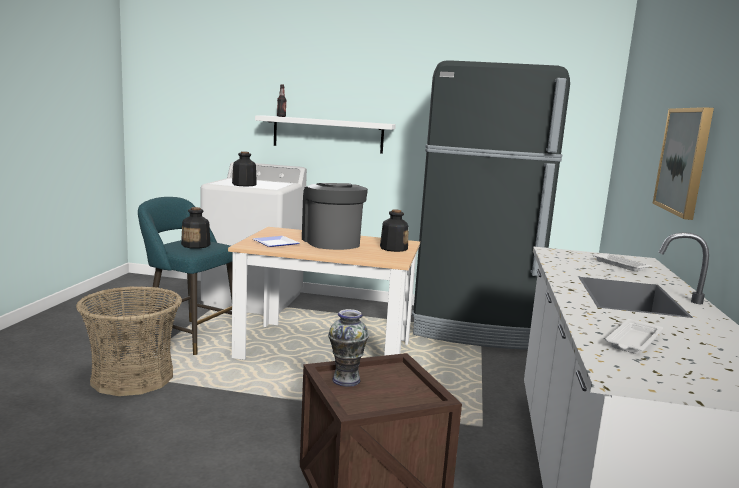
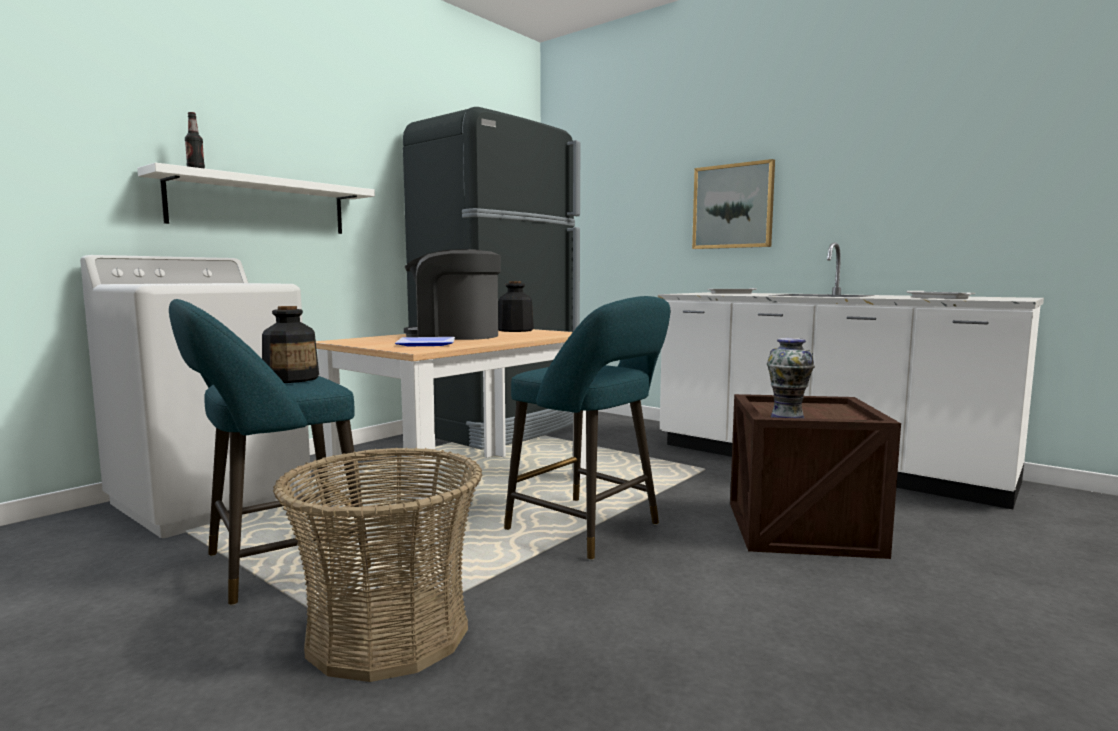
camera: 60 degrees left, 5 degrees down
bottle [232,151,257,186] -> none
none -> turquoise stool [504,296,670,560]

